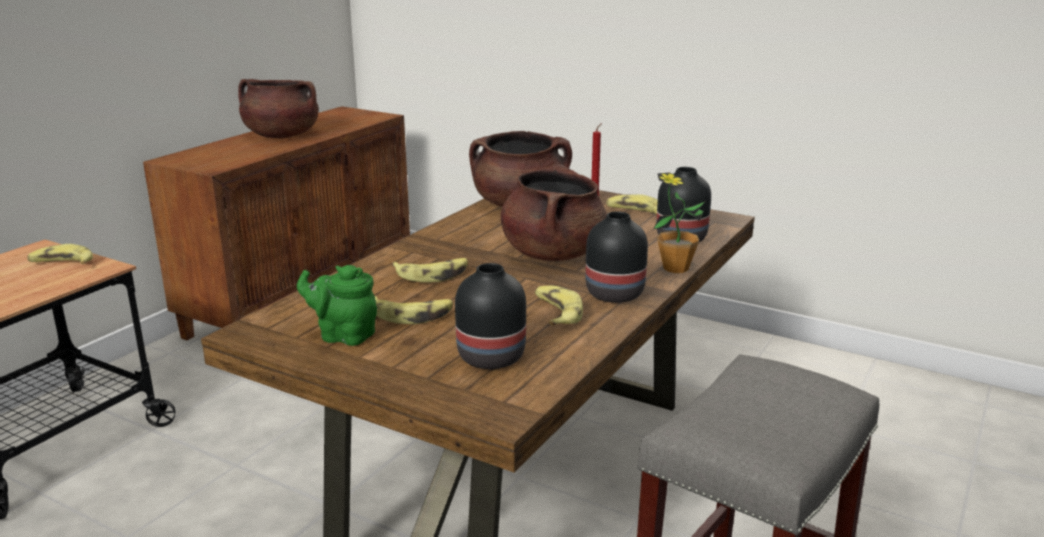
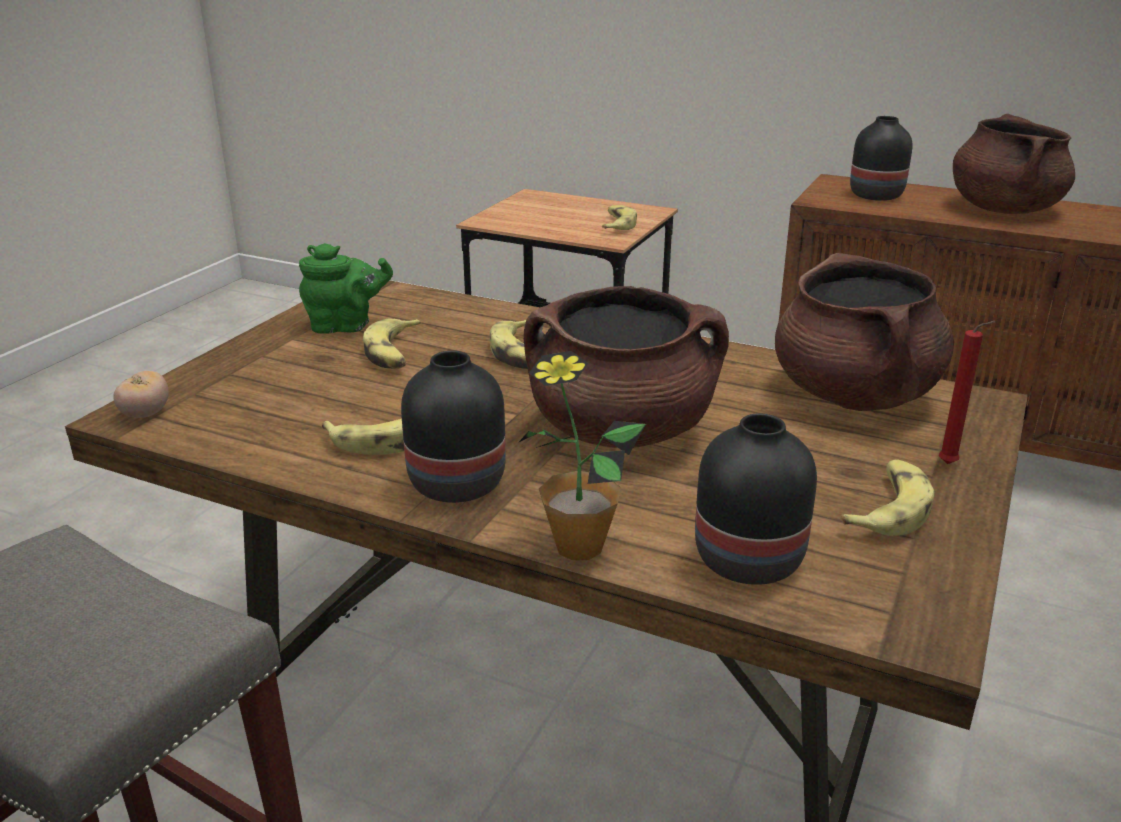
camera: 85 degrees right, 5 degrees up
green teapot [297,265,377,346] -> green teapot turned 75 degrees clockwise [299,243,393,334]
black vase [455,263,526,369] -> black vase moved to [850,116,913,201]
none -> tomato [113,371,169,418]

